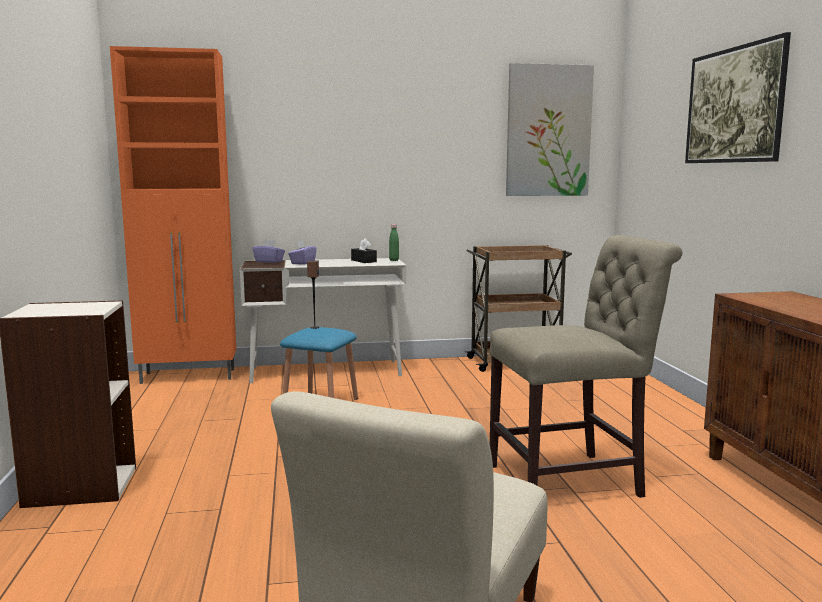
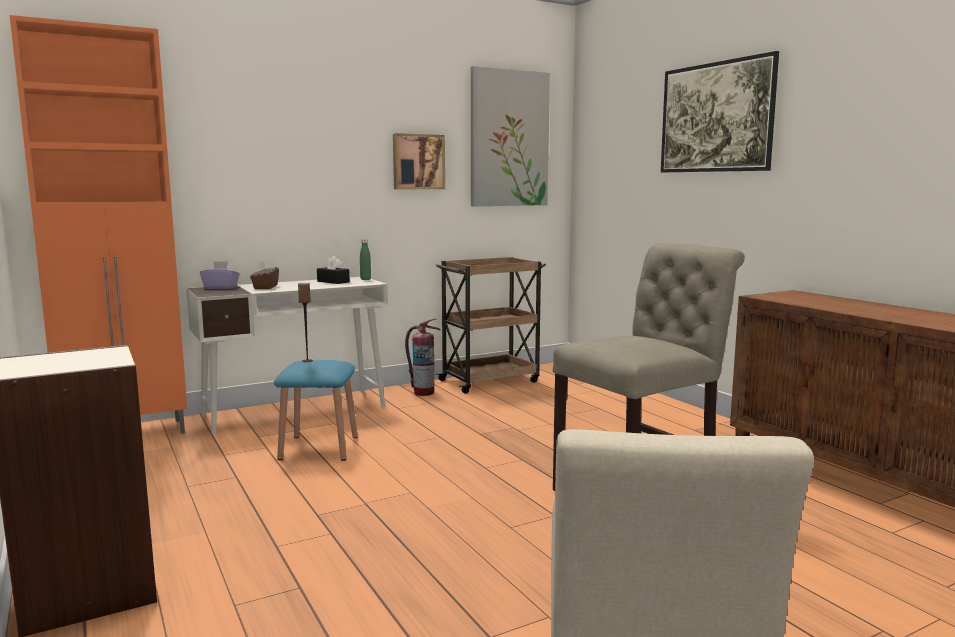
camera: 20 degrees left, 0 degrees up
purple tissue box [288,240,317,265] -> brown tissue box [250,261,279,289]
none -> picture [393,133,445,189]
none -> fire extinguisher [405,318,441,396]

